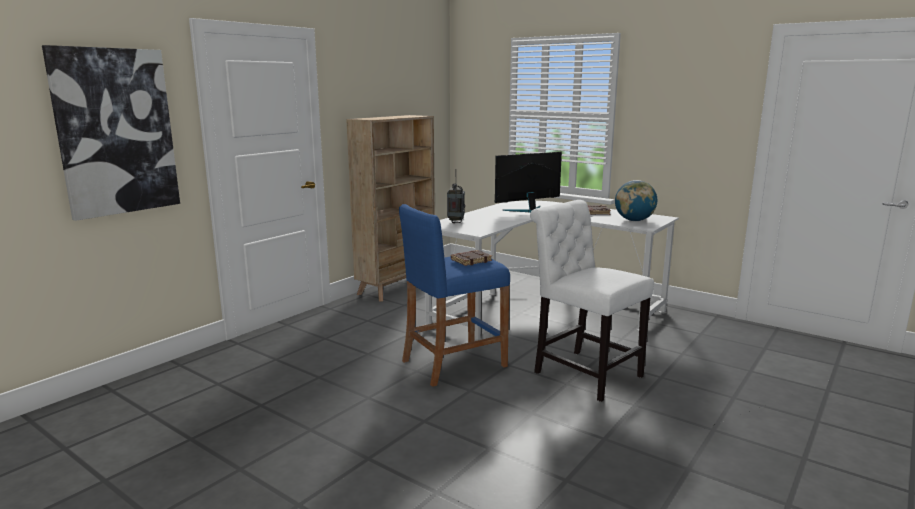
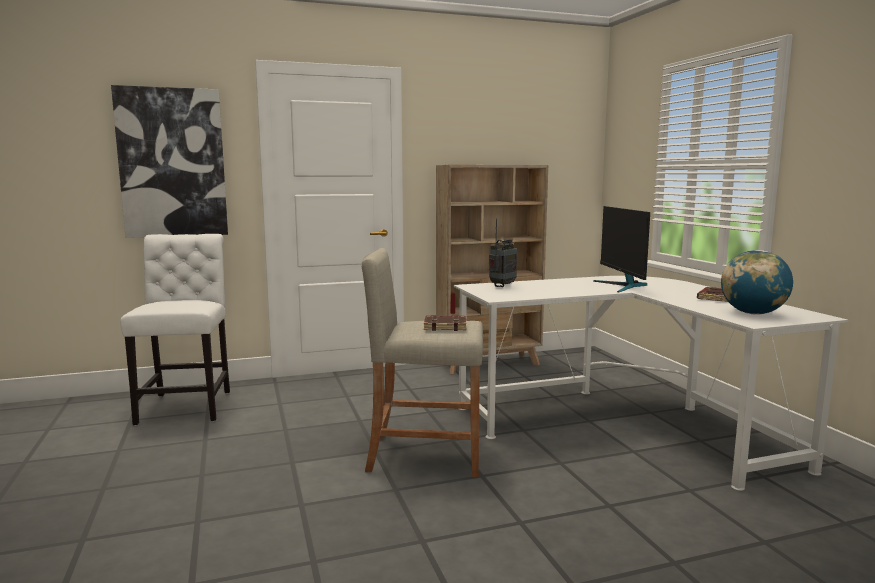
camera: 35 degrees right, 5 degrees down
blue stool [399,204,510,387] -> beige stool [362,248,483,477]
monitor [495,152,562,213] -> monitor turned 105 degrees counterclockwise [593,206,650,292]
white chair [530,200,654,402] -> white chair moved to [120,234,230,425]

